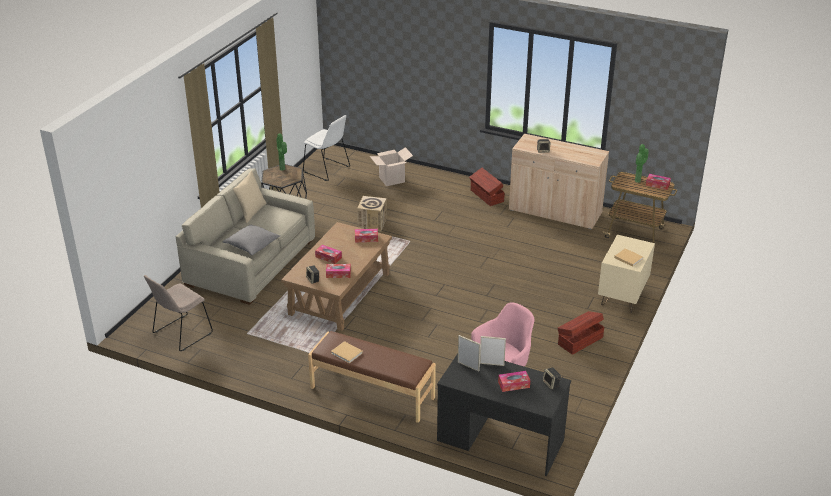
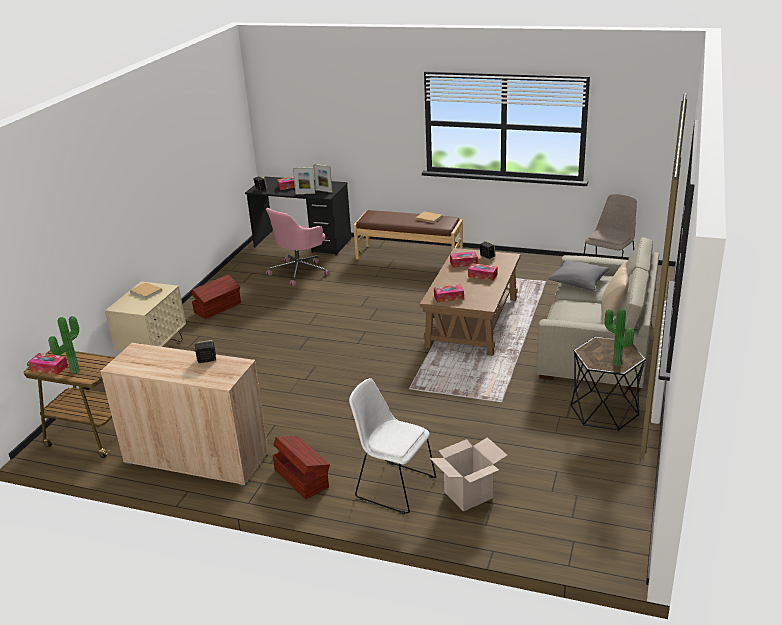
camera: 175 degrees right, 5 degrees down
white chair [303,115,350,181] -> white chair moved to [349,378,436,514]
cardboard box [357,196,386,231] -> none

